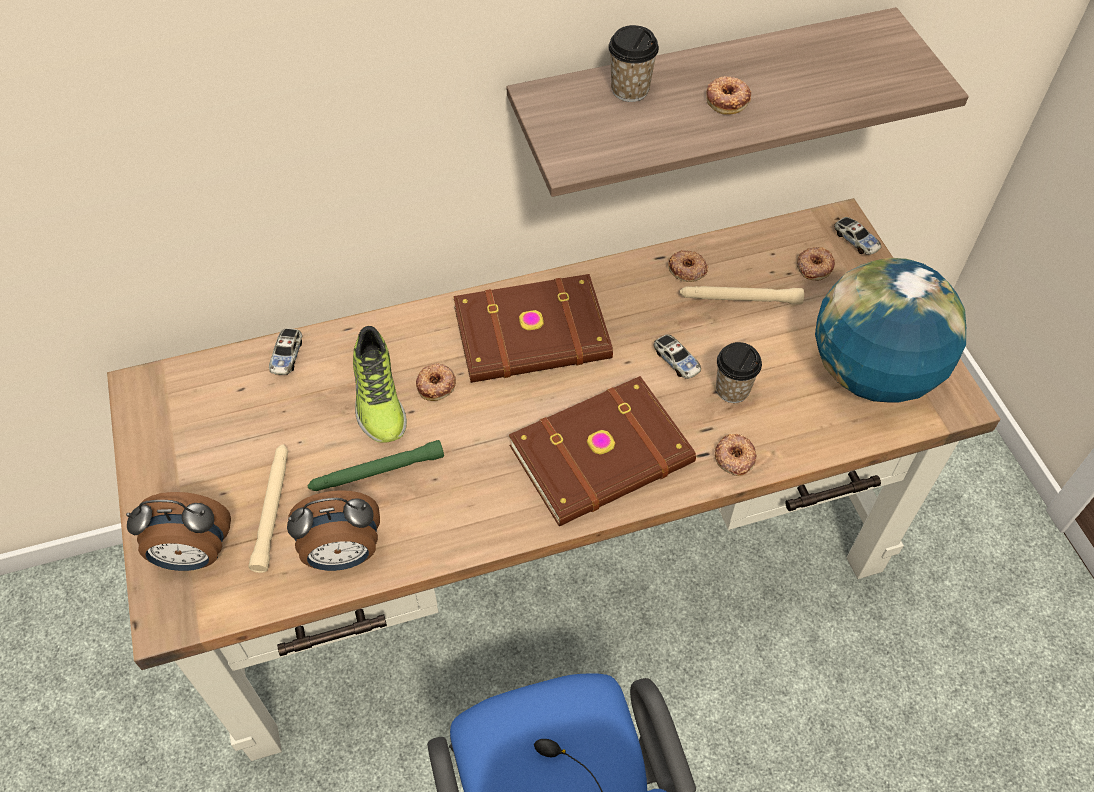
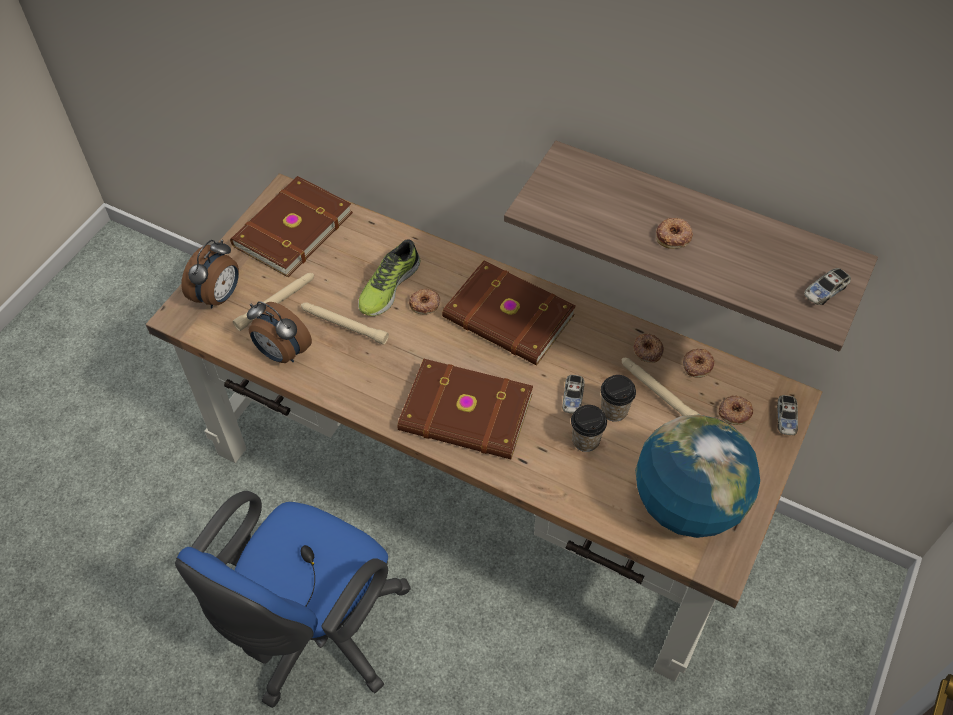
camera: 45 degrees right, 0 degrees up
alarm clock [126,492,231,571] -> alarm clock turned 105 degrees counterclockwise [181,240,239,308]
toy car [269,329,302,375] -> toy car moved to [804,268,851,305]
green flashlight [308,440,444,491] -> beige flashlight [301,302,389,345]
cup [608,25,659,102] -> cup moved to [601,375,636,422]
donut [715,434,757,476] -> donut moved to [683,349,714,378]
none -> brown book [230,176,353,277]

